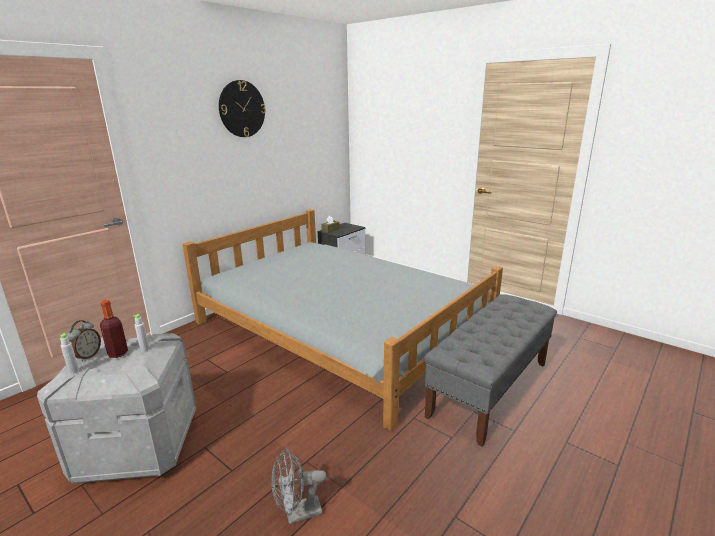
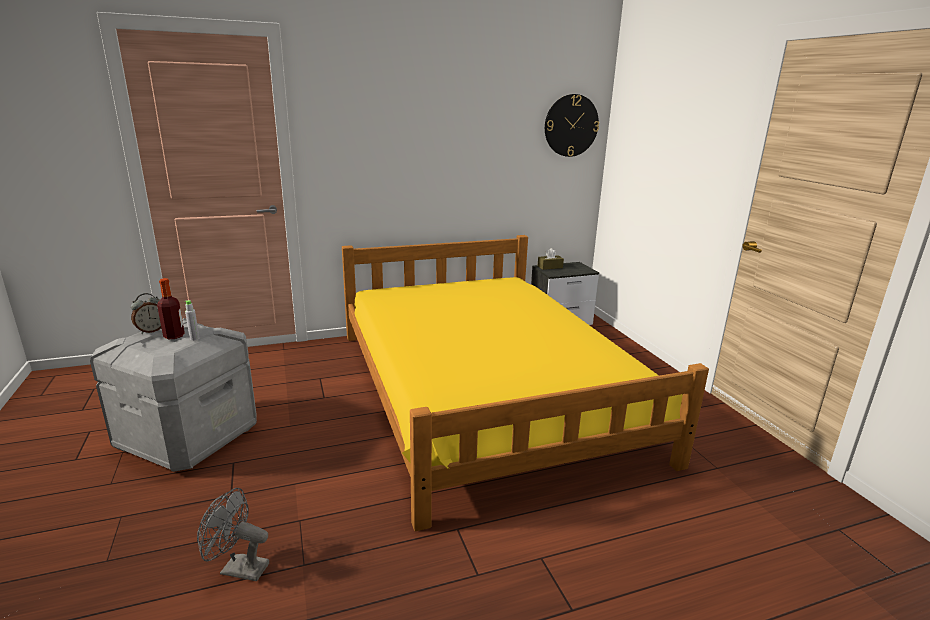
camera: 30 degrees right, 0 degrees up
grey bottle [60,333,79,374] -> none
grey bed [182,209,503,431] -> yellow bed [342,235,709,531]
wall clock [219,80,266,137] -> wall clock moved to [545,94,599,157]
grey bench [424,294,557,447] -> none

